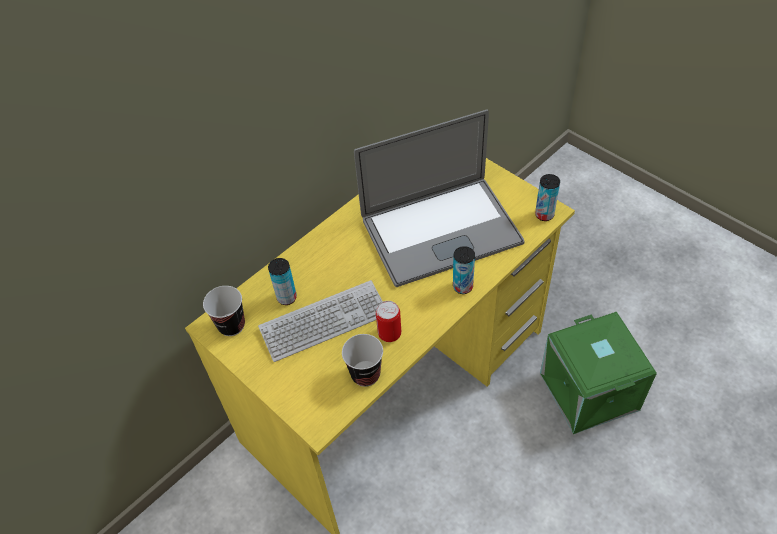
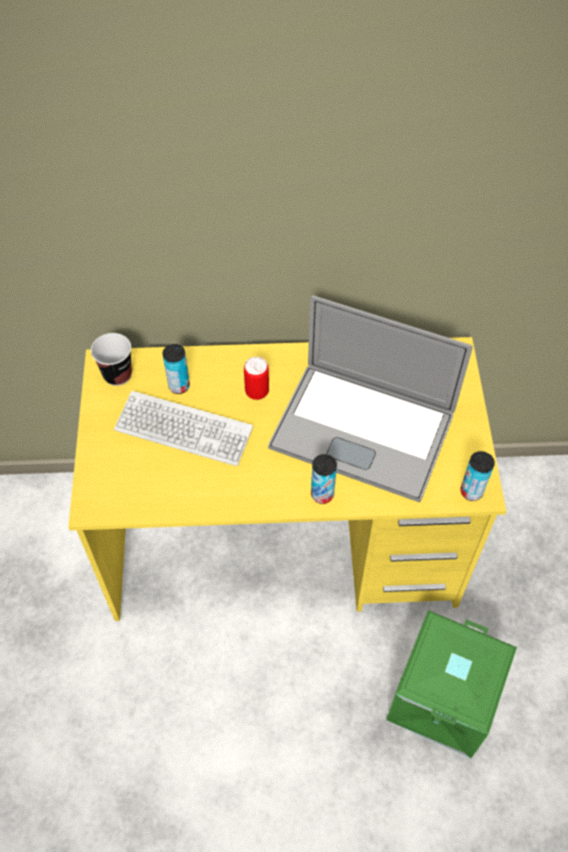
camera: 40 degrees right, 5 degrees up
cup [342,334,383,387] -> none
can [376,301,401,342] -> can moved to [244,357,269,400]

